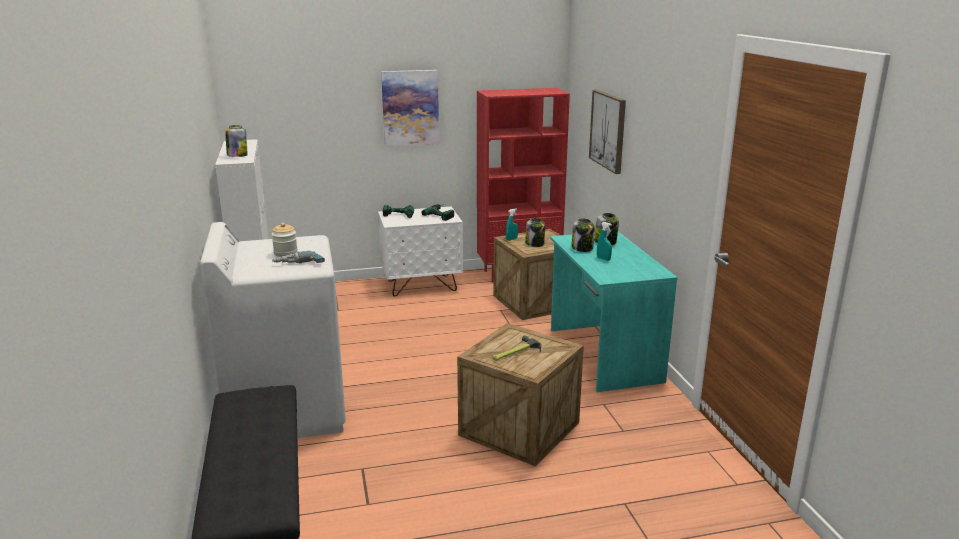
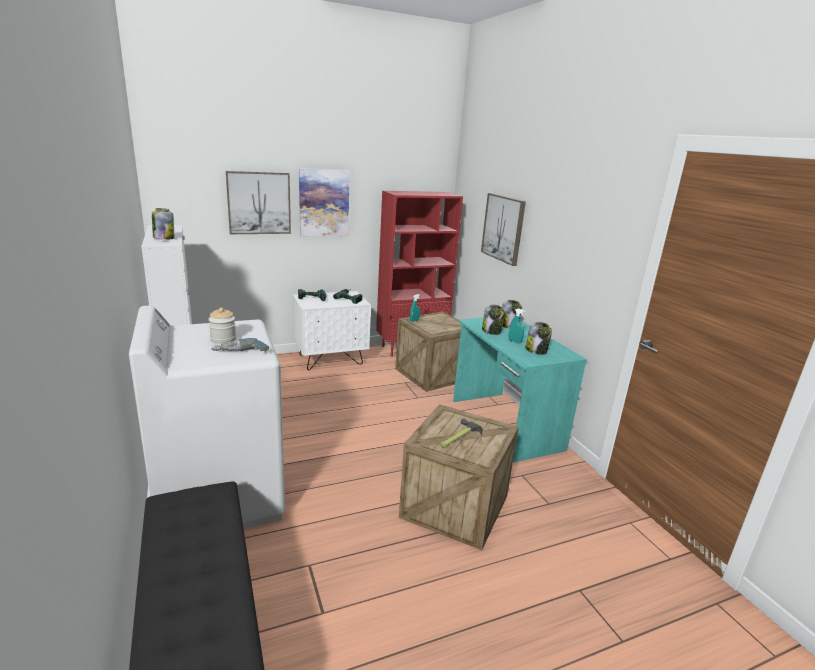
camera: 10 degrees left, 0 degrees up
jar [525,218,545,247] -> jar moved to [525,322,552,355]
none -> picture [226,171,291,234]

